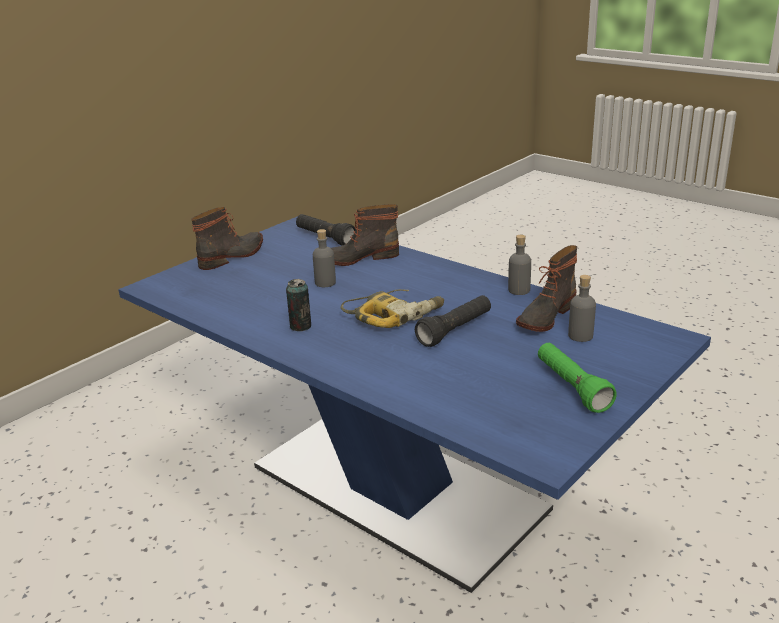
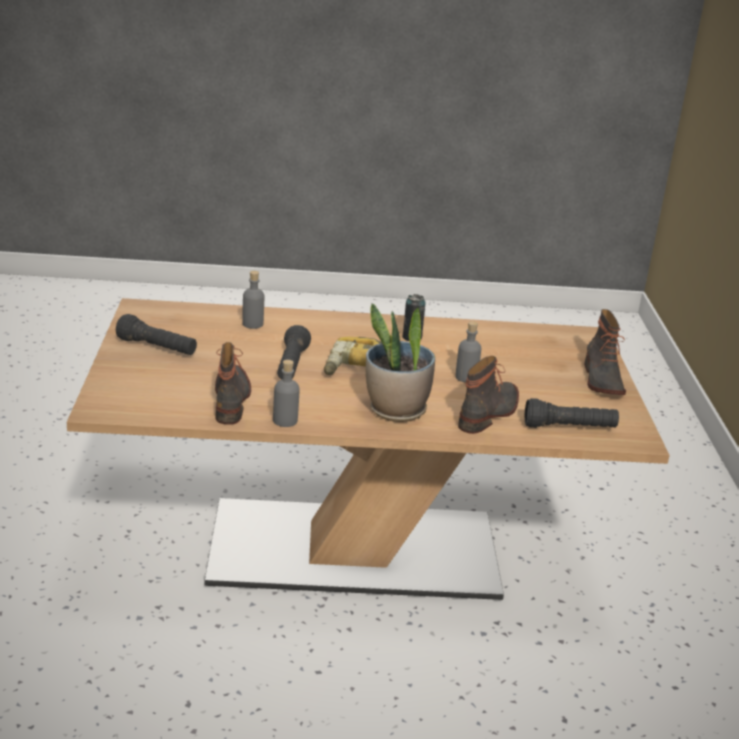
camera: 135 degrees right, 0 degrees up
blue dining table [118,216,711,593] -> beige dining table [67,298,670,600]
green flashlight [538,343,617,413] -> black flashlight [116,314,197,355]
grey bottle [568,275,596,342] -> grey bottle moved to [242,271,264,329]
none -> potted plant [366,303,435,422]

